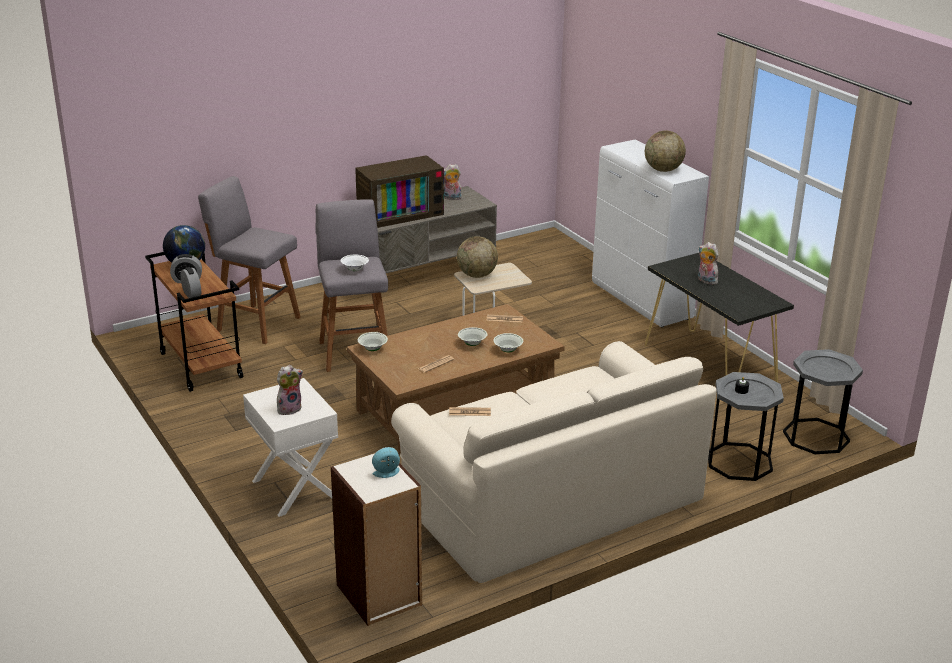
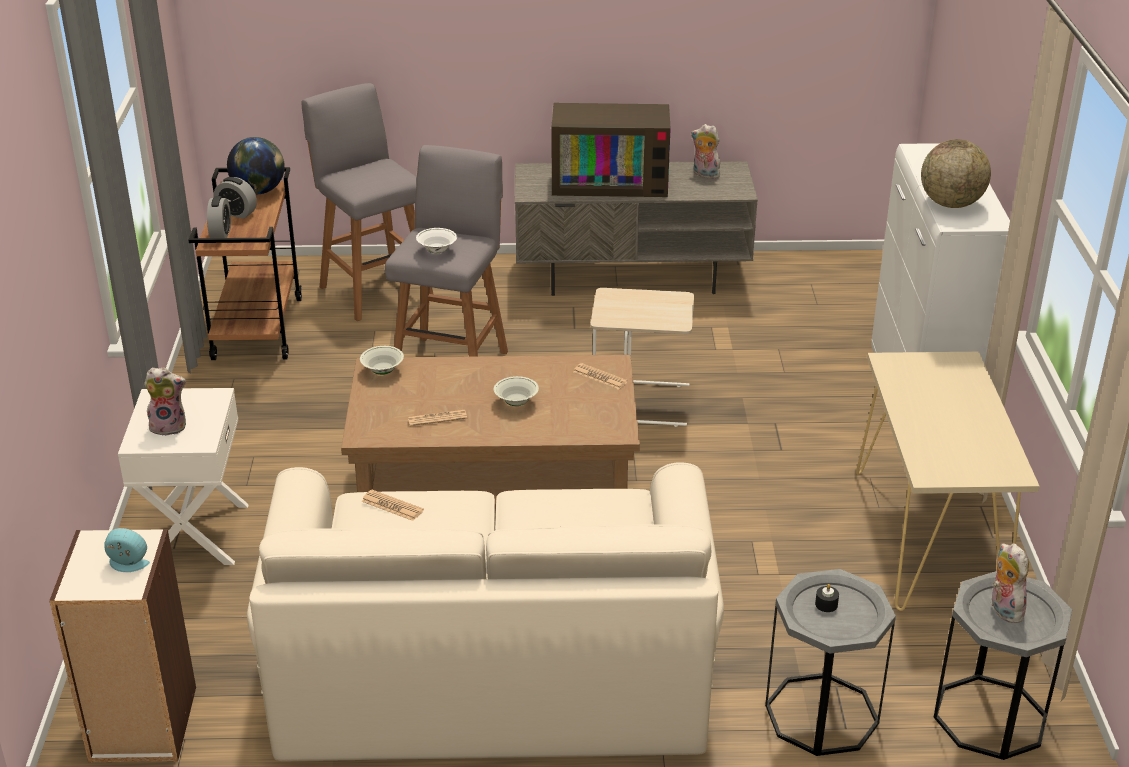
camera: 30 degrees right, 5 degrees up
globe [457,236,498,278] -> none
white bowl [493,333,523,352] -> none
black console table [645,253,794,382] -> beige console table [856,352,1040,611]
plush toy [698,242,718,285] -> plush toy moved to [991,543,1029,623]

